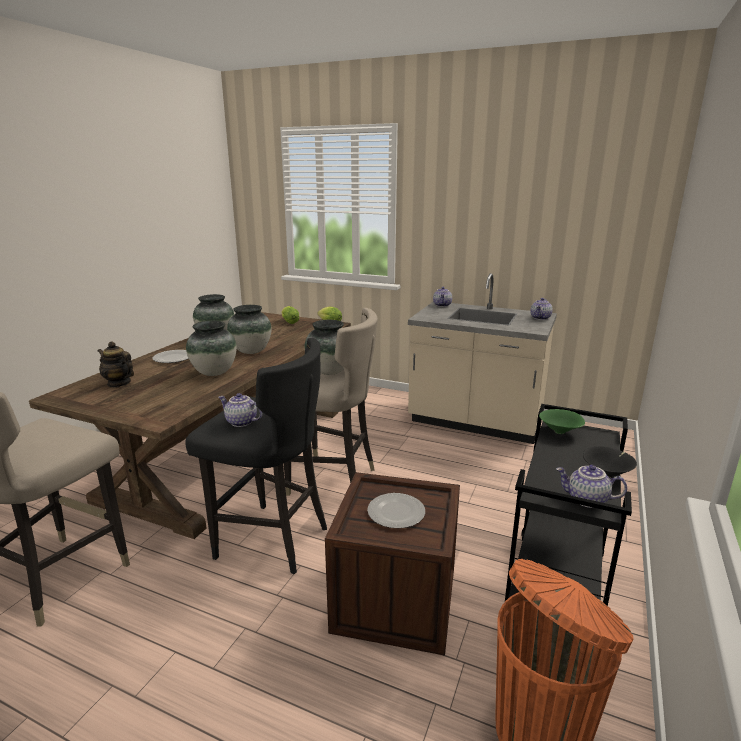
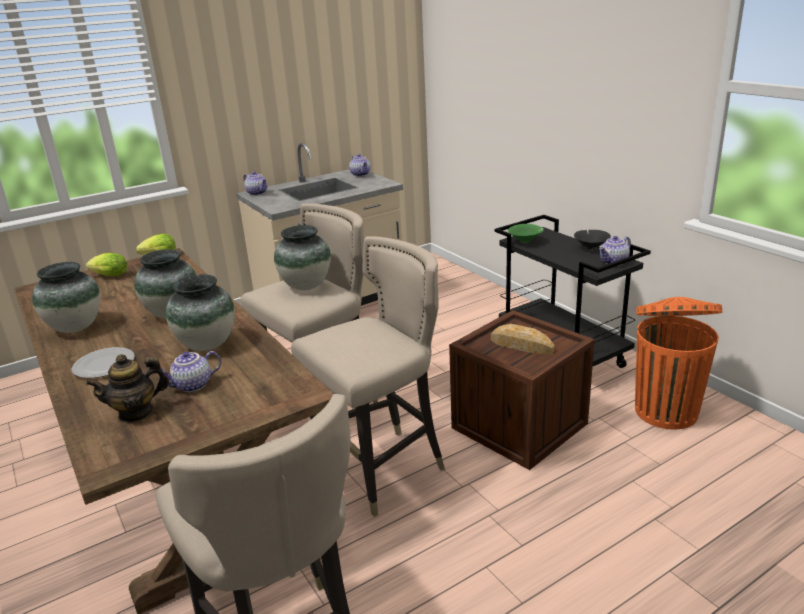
camera: 55 degrees left, 5 degrees up
black stool [185,338,327,575] -> beige stool [291,236,445,517]
teapot [219,393,263,427] -> teapot moved to [161,351,221,392]
plate [367,493,425,528] -> bread [491,324,555,354]

